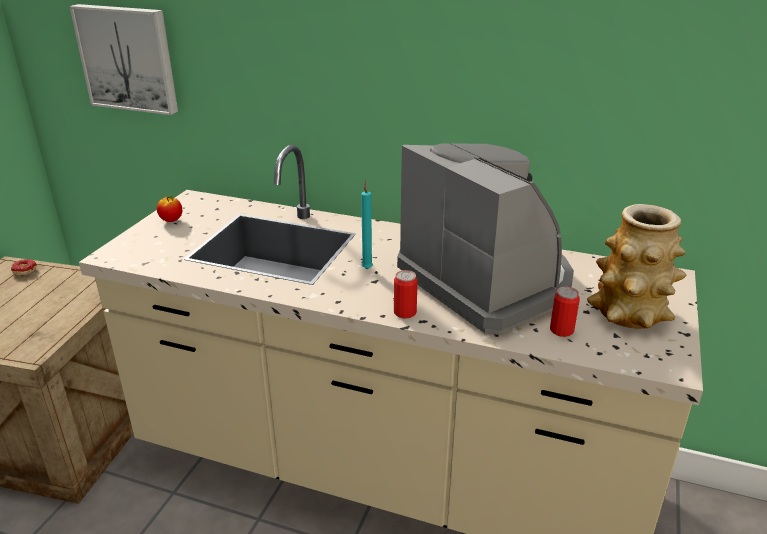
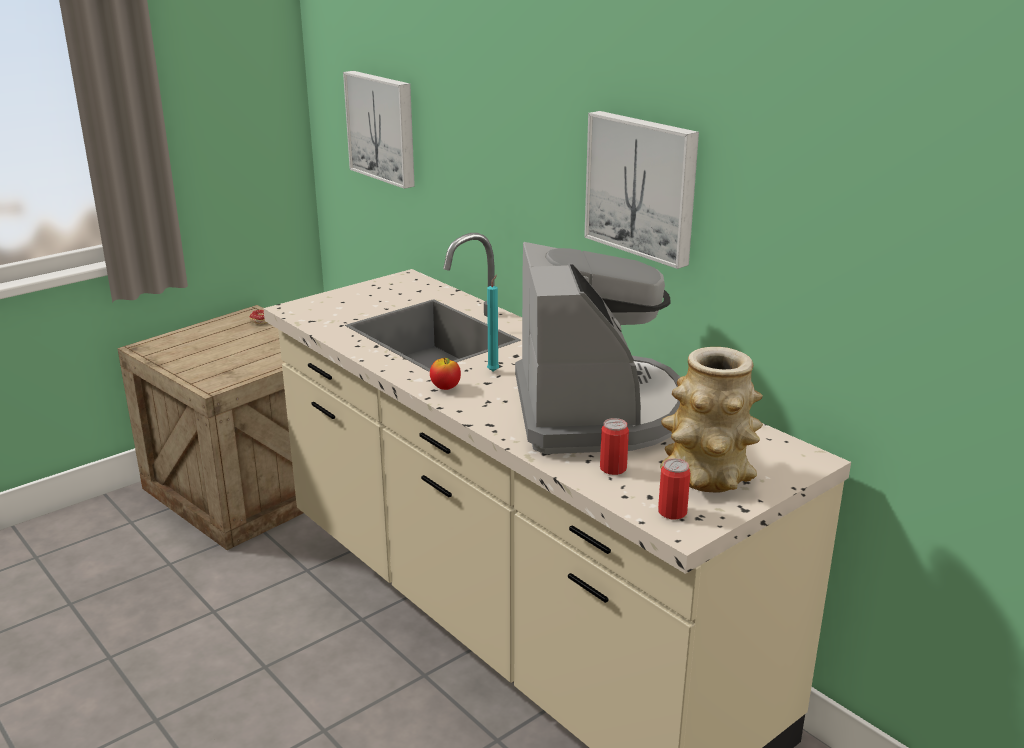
camera: 30 degrees right, 5 degrees down
apple [157,196,182,222] -> apple moved to [430,358,461,390]
can [394,270,417,318] -> can moved to [658,459,690,520]
none -> picture [584,111,699,269]

